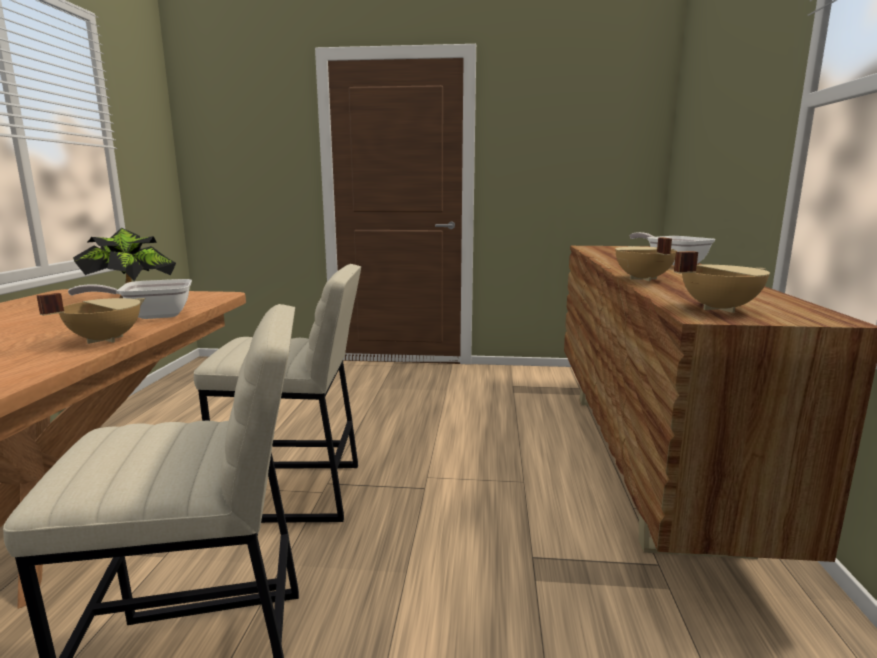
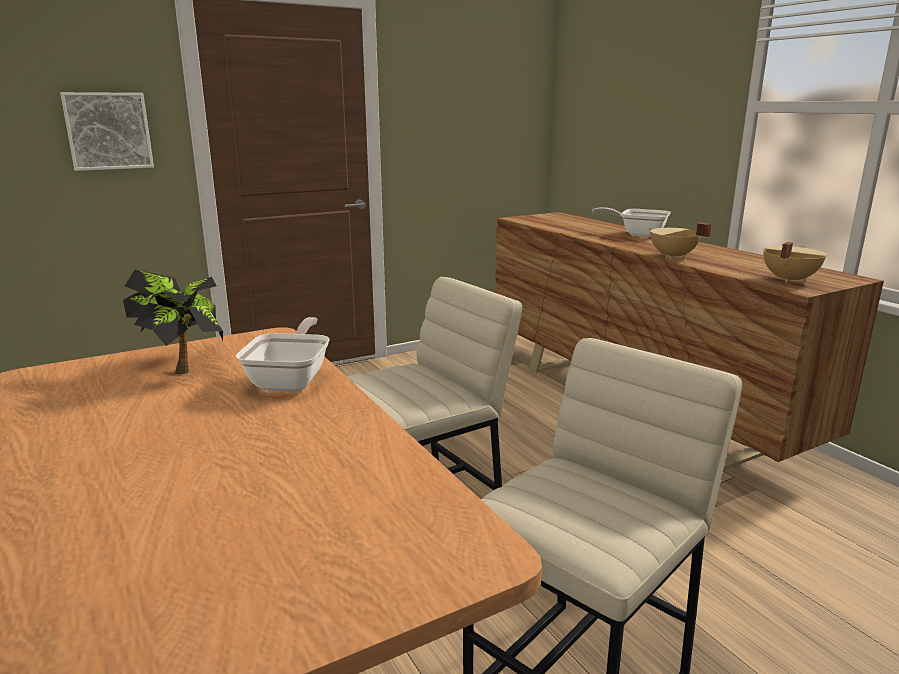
camera: 35 degrees left, 5 degrees up
beige cooking pot [37,293,145,344] -> none
frying pan [68,279,192,319] -> frying pan turned 150 degrees clockwise [236,317,330,392]
none -> picture [60,92,154,171]

